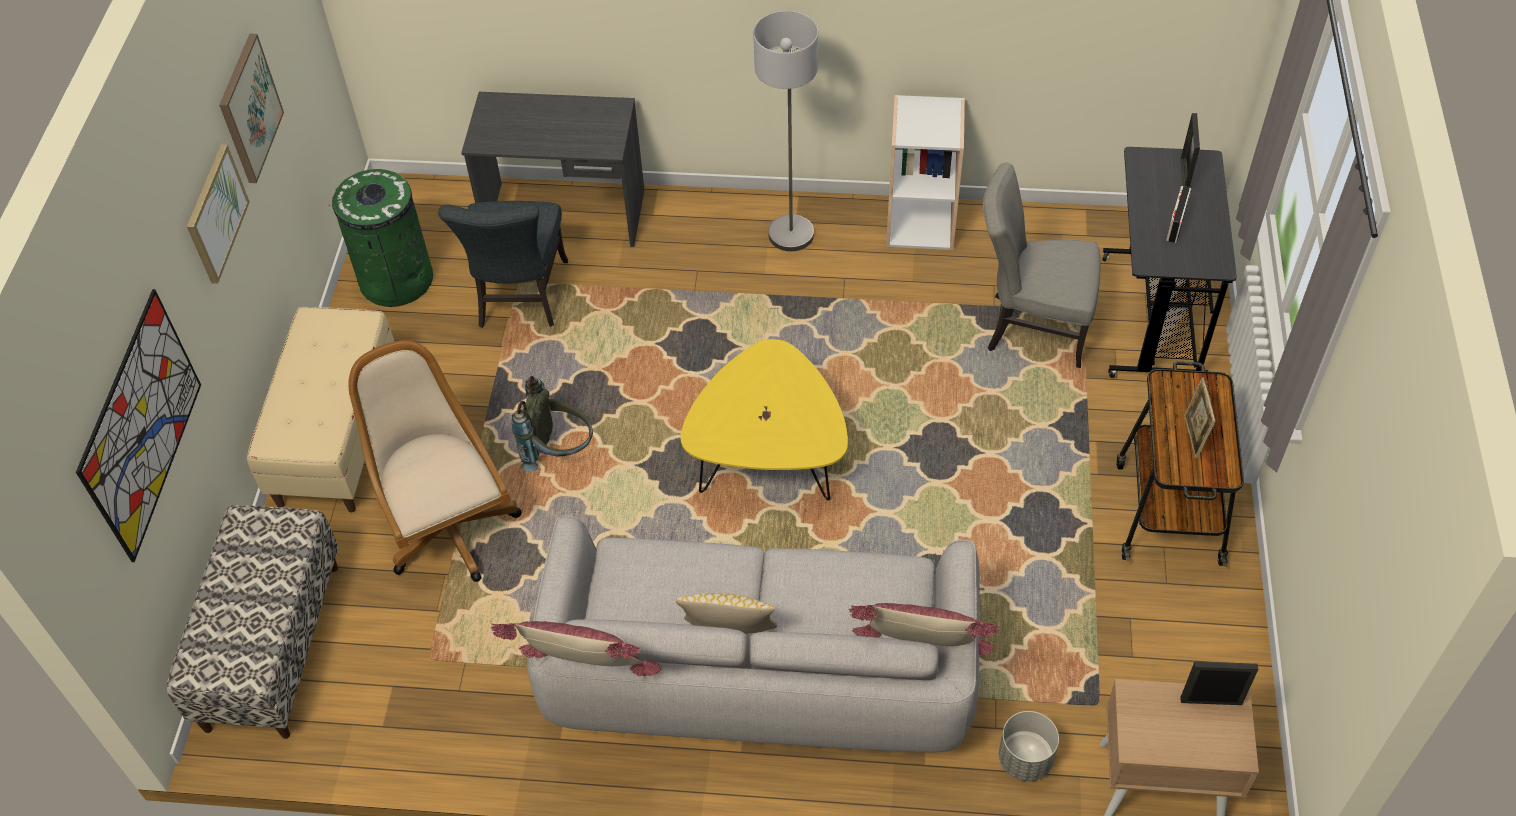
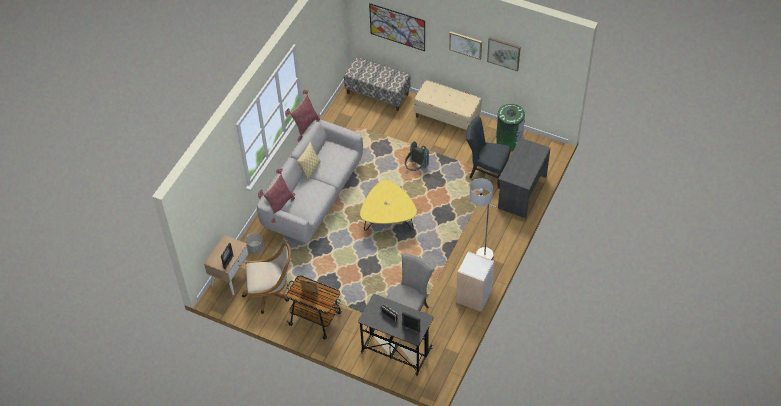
camera: 110 degrees right, 0 degrees up
office chair [348,340,522,582] -> office chair moved to [242,243,291,314]

